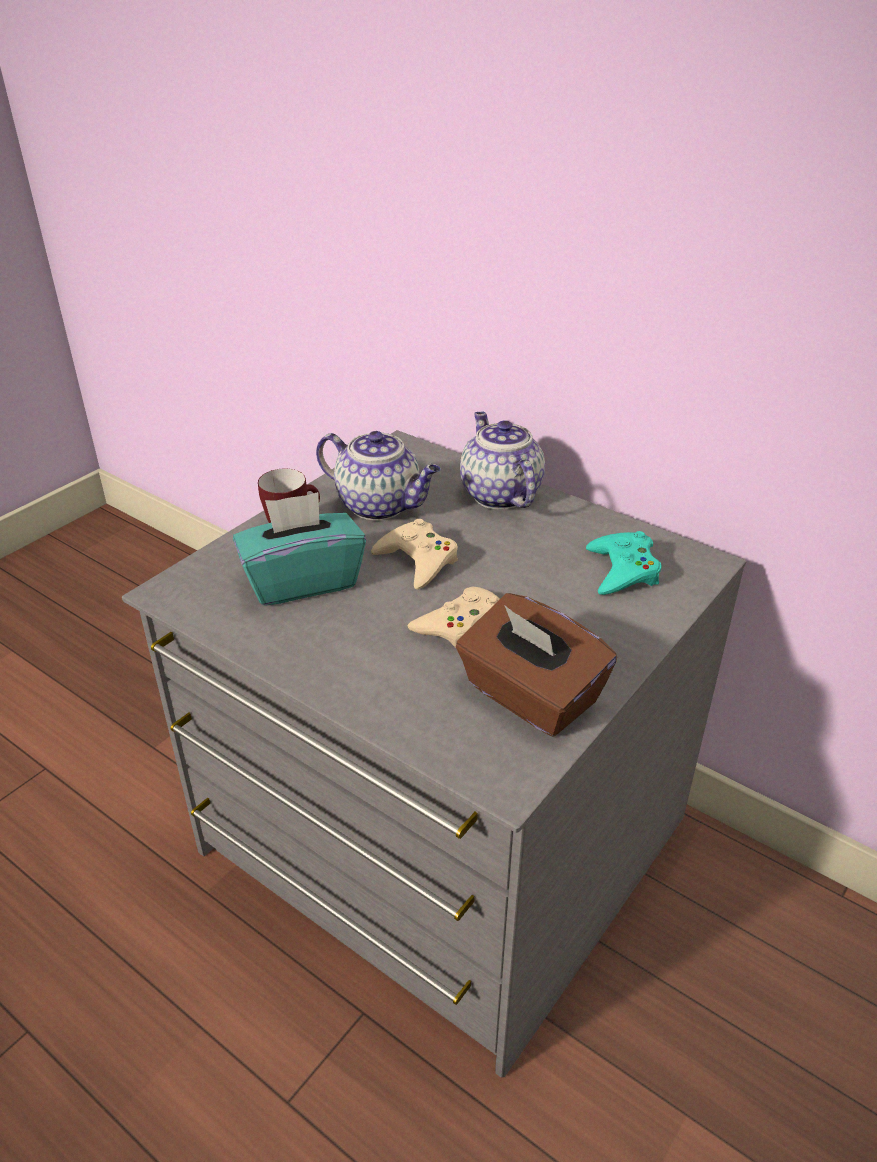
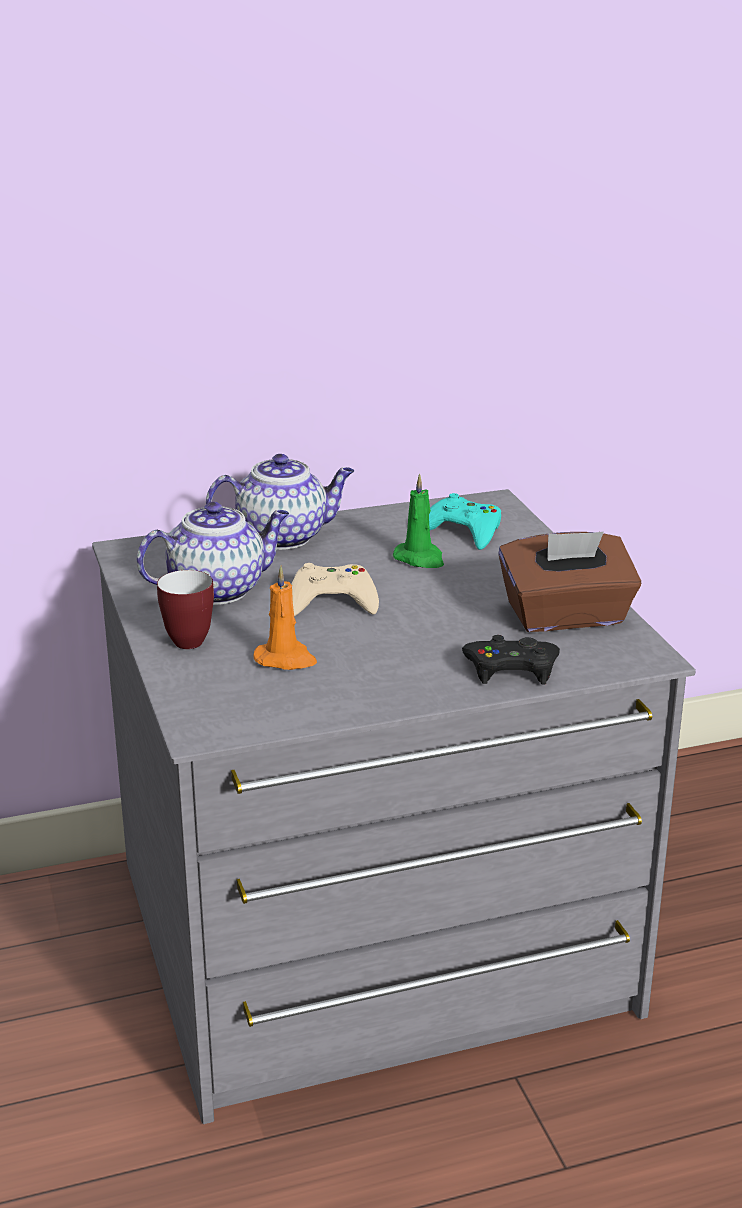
camera: 55 degrees left, 10 degrees down
turquoise tissue box [233,492,366,606] -> orange candle [253,566,317,670]
beige game controller [408,587,500,648] -> none
teapot [460,412,545,509] -> teapot turned 150 degrees clockwise [206,454,354,550]
none -> green candle [393,474,444,568]
none -> black game controller [462,635,560,684]

